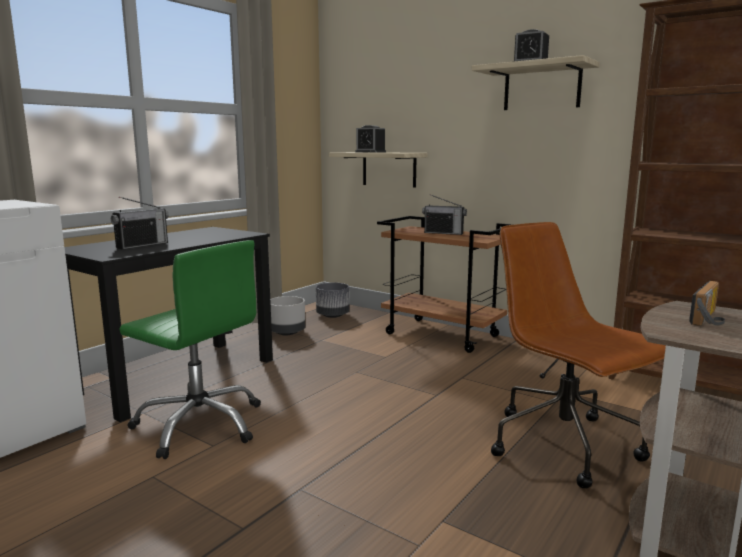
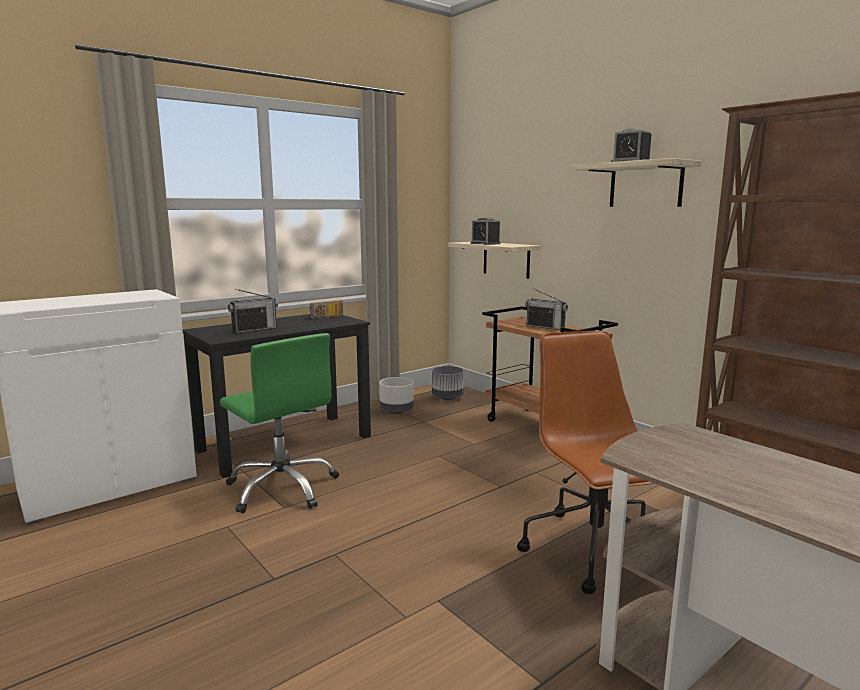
camera: 15 degrees right, 0 degrees up
radio [689,281,725,326] -> radio moved to [309,300,343,319]

